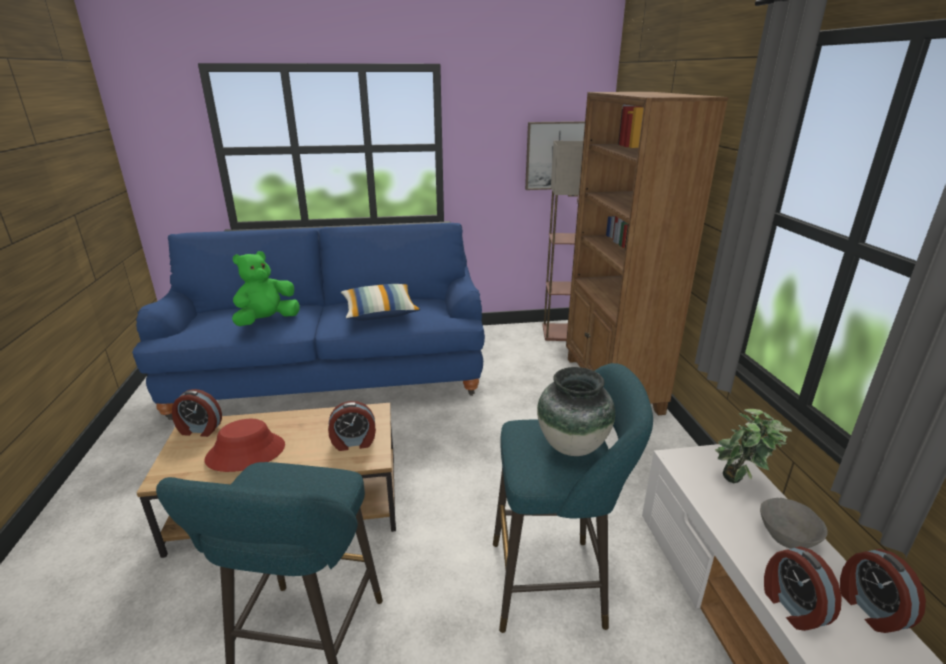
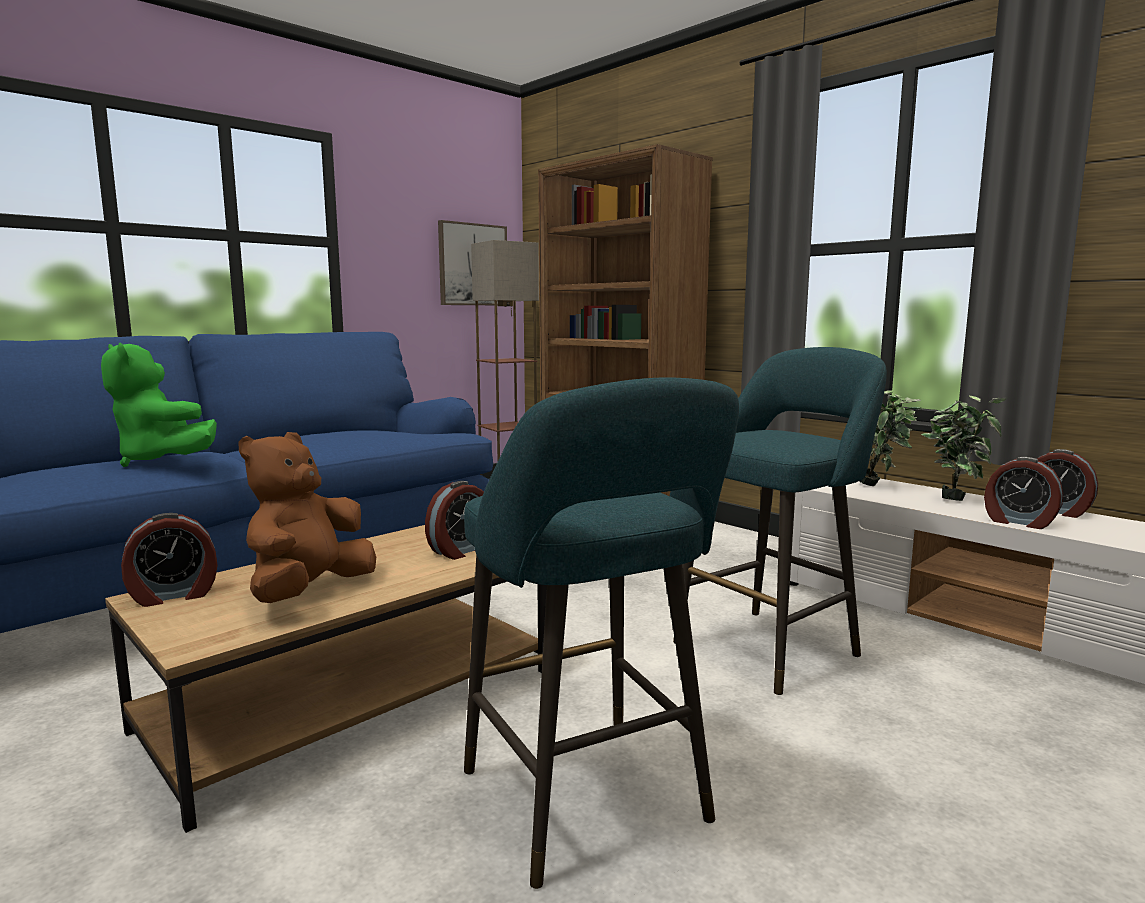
camera: 35 degrees left, 15 degrees down
red hat [204,419,285,472] -> brown plush toy [238,432,376,603]
green plush toy [232,251,300,326] -> green plush toy turned 60 degrees counterclockwise [101,343,217,467]
pillow [341,284,420,320] -> none
vase [537,367,615,456] -> none
grey bowl [760,498,828,549] -> potted plant [921,396,1007,501]

